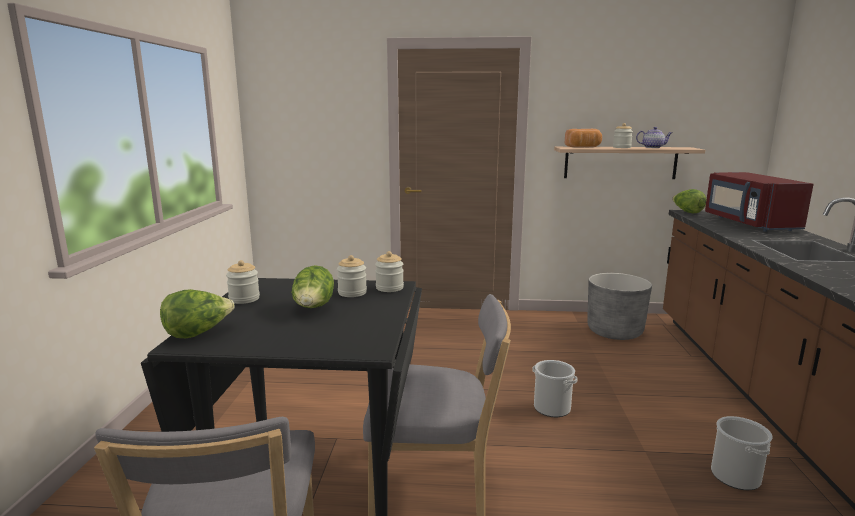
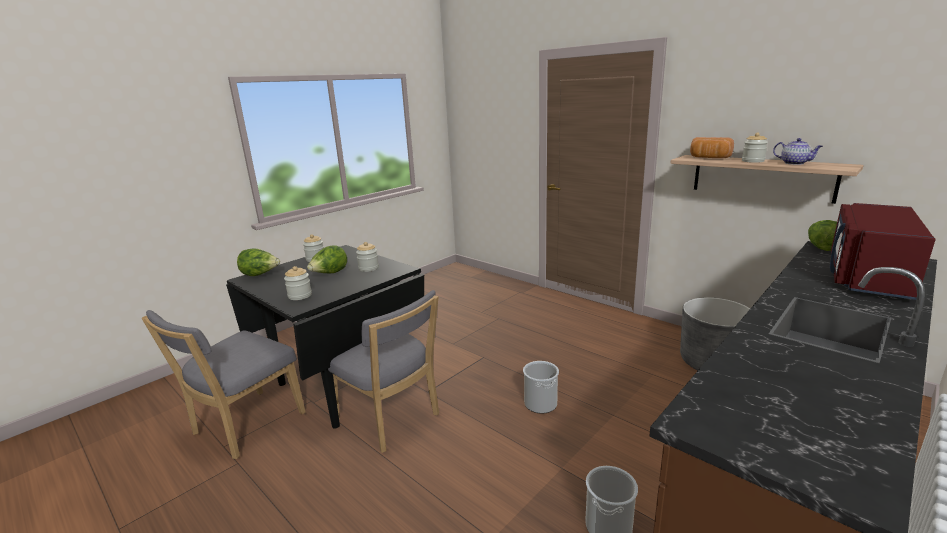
camera: 40 degrees right, 5 degrees up
jar [375,251,404,292] -> jar moved to [284,266,312,300]

